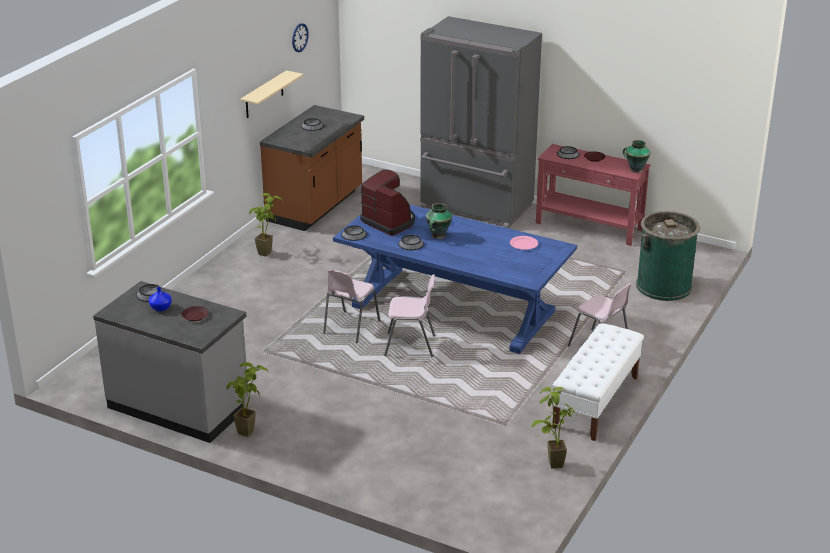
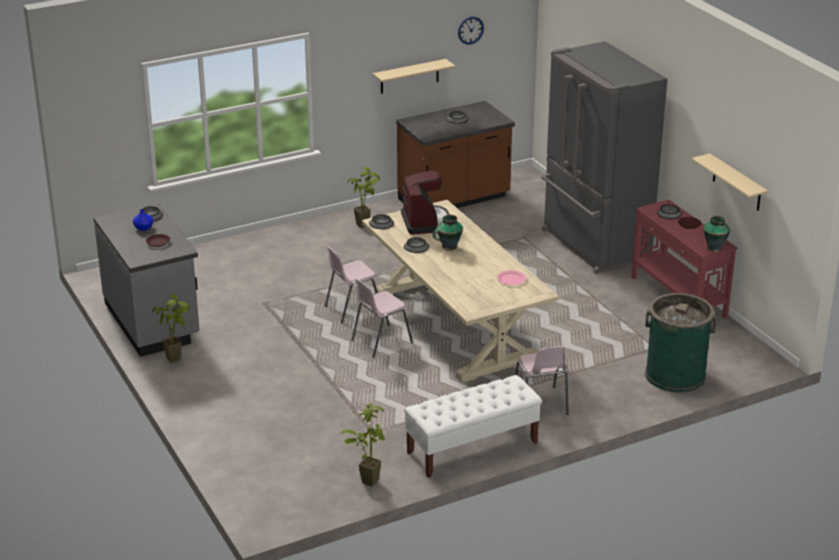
camera: 35 degrees right, 0 degrees up
blue dining table [333,204,577,354] -> beige dining table [362,200,559,383]
pink chair [384,274,435,357] -> pink chair turned 105 degrees clockwise [351,278,413,358]
none -> beige shelf [691,153,768,211]

